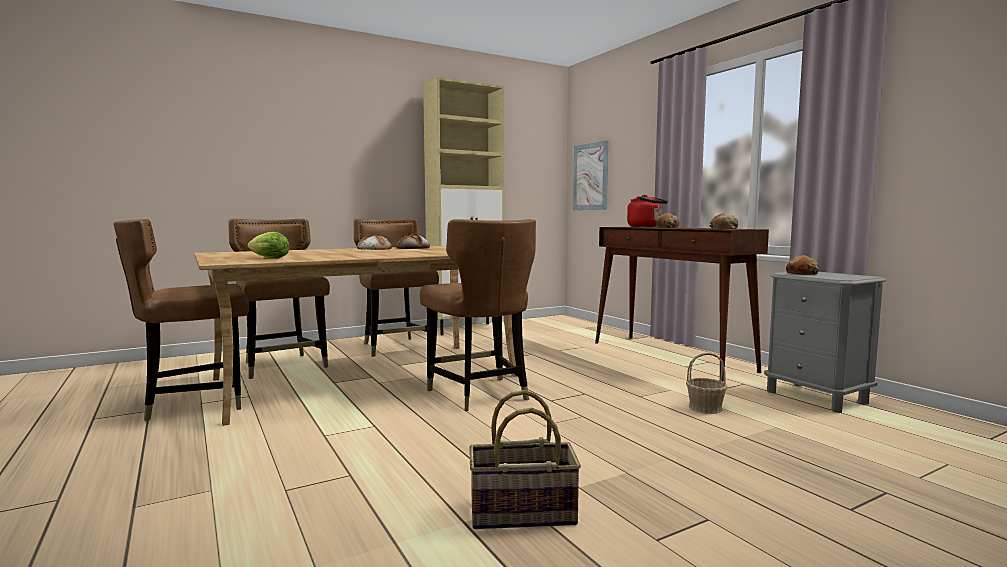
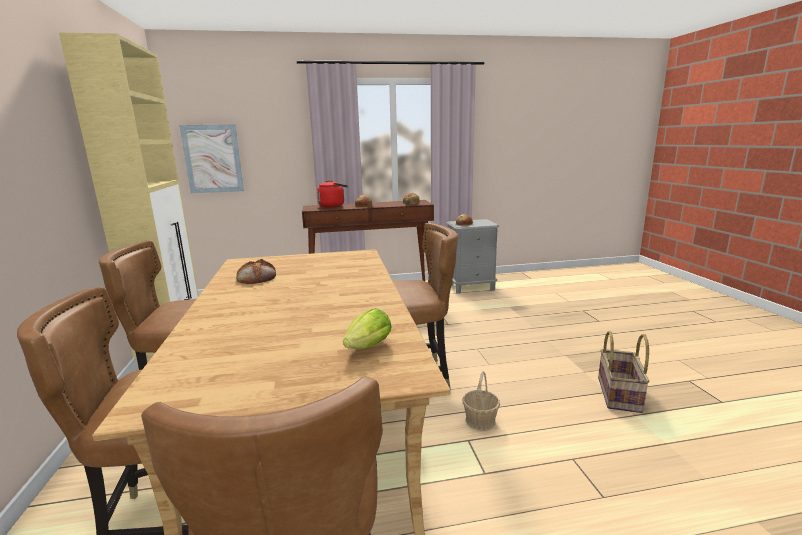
camera: 70 degrees left, 10 degrees up
bread [357,234,392,250] -> none
basket [686,352,728,414] -> basket moved to [463,371,500,431]

